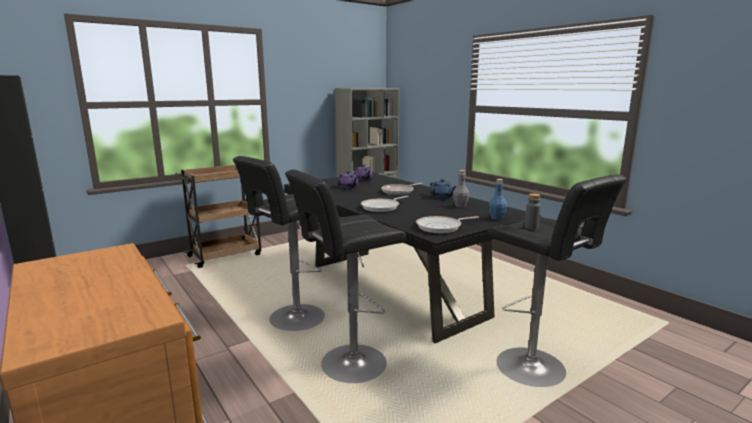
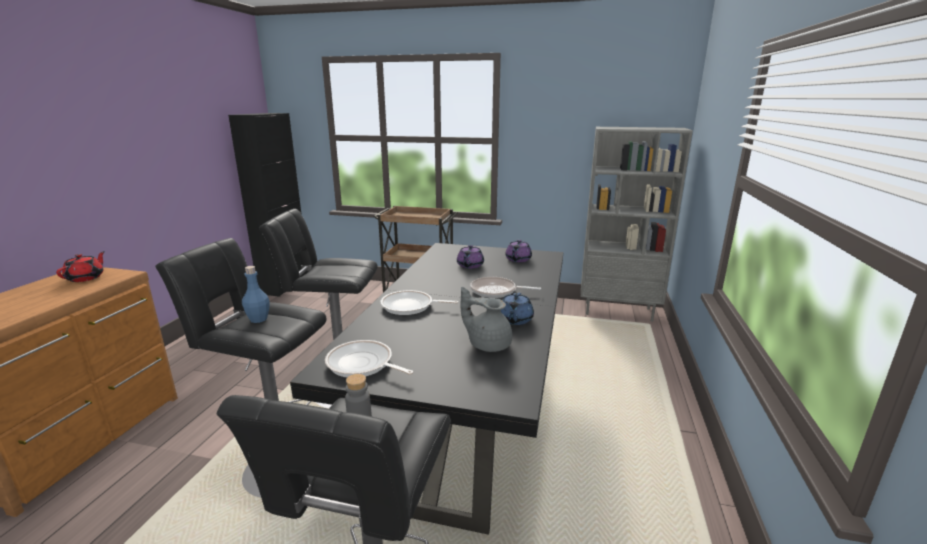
camera: 50 degrees right, 5 degrees up
grey bottle [453,170,469,207] -> grey teapot [461,287,512,352]
blue bottle [488,179,507,220] -> blue bottle moved to [242,266,270,323]
none -> red teapot [56,251,105,282]

